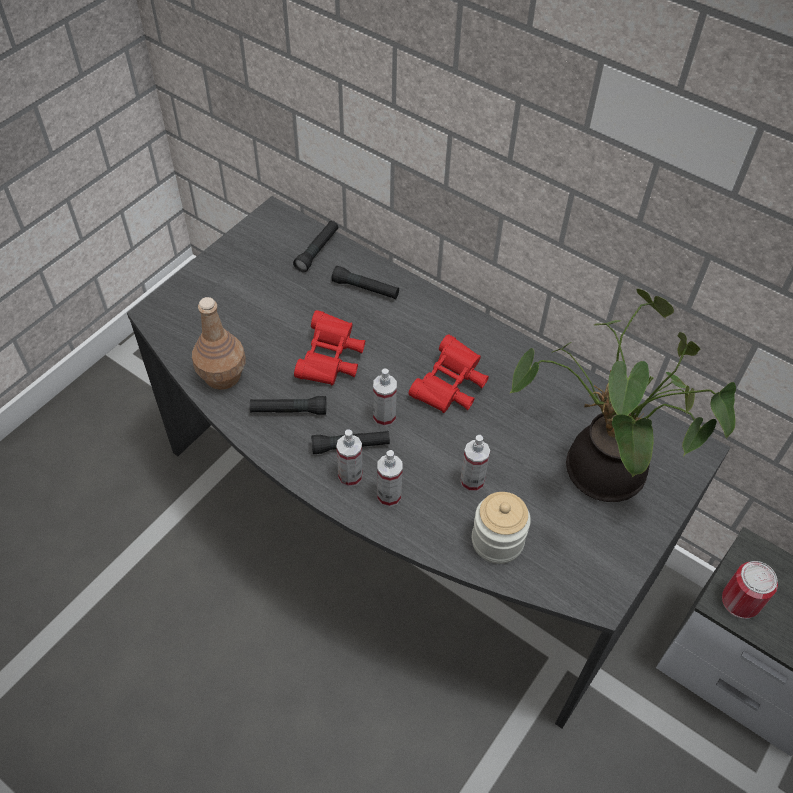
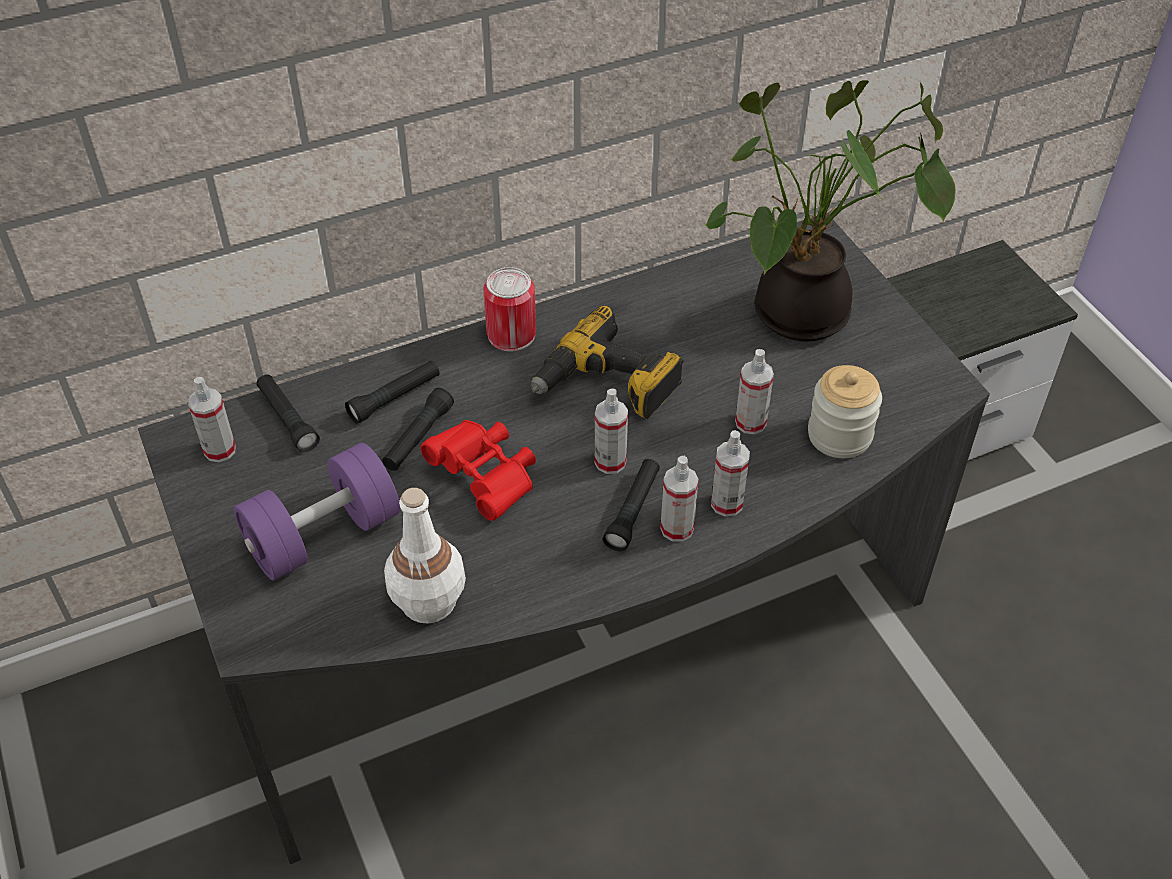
camera: 60 degrees left, 5 degrees down
brown bottle [192,297,246,390] -> white bottle [384,488,466,624]
black flashlight [250,396,326,415] -> black flashlight moved to [382,388,454,471]
red binoculars [409,334,489,413] -> power drill [531,306,684,419]
can [722,561,778,619] -> can moved to [483,267,536,351]
none -> spray bottle [188,377,236,462]
none -> purple dumbbell [233,443,400,580]

